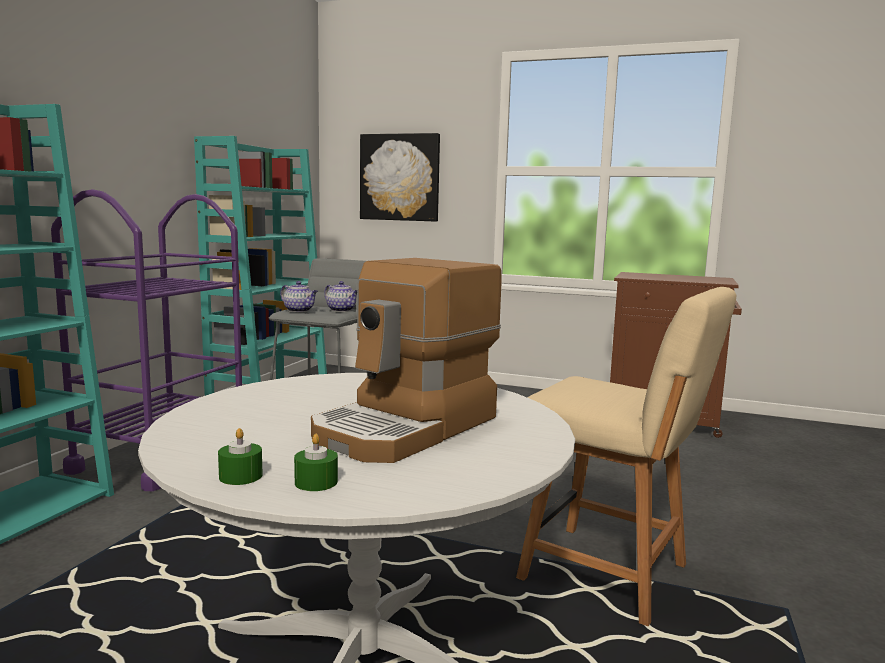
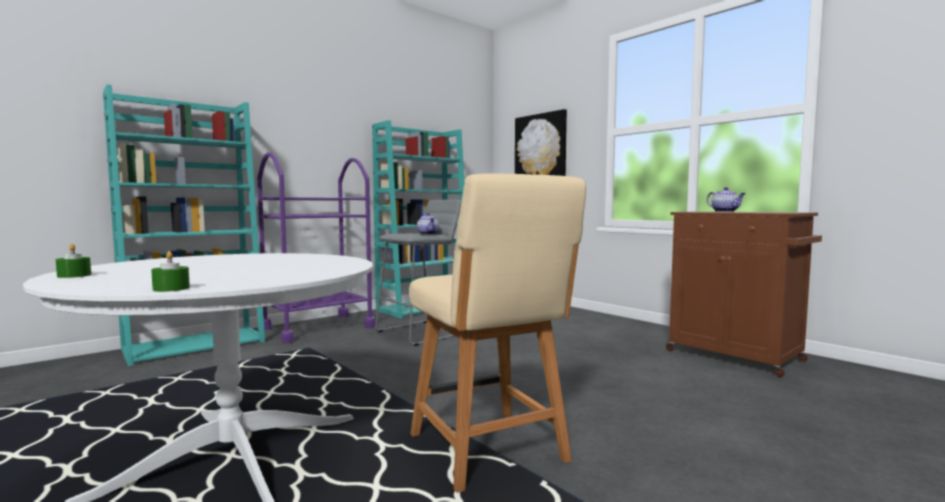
camera: 30 degrees right, 5 degrees down
teapot [280,281,318,312] -> teapot moved to [707,187,746,212]
green candle [294,434,338,491] -> green candle moved to [151,251,190,292]
coffee machine [311,258,502,463] -> none

